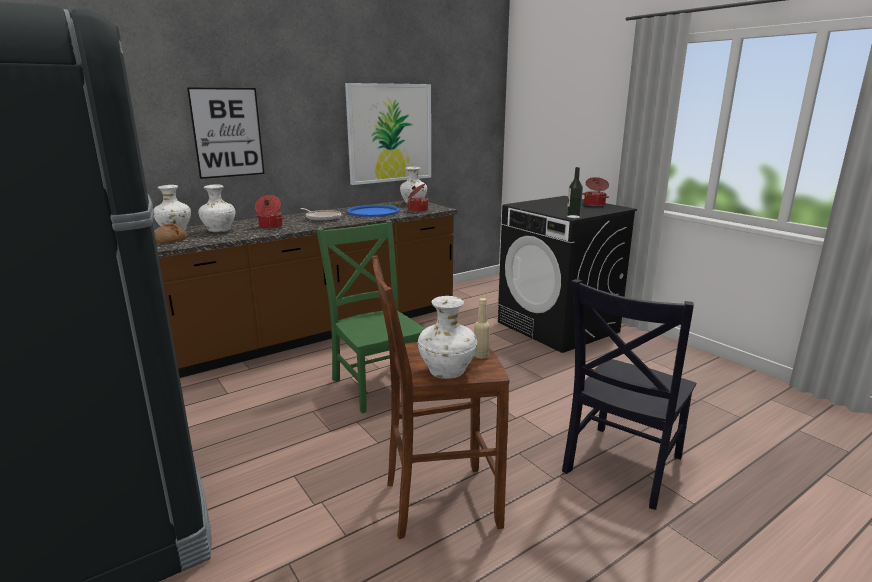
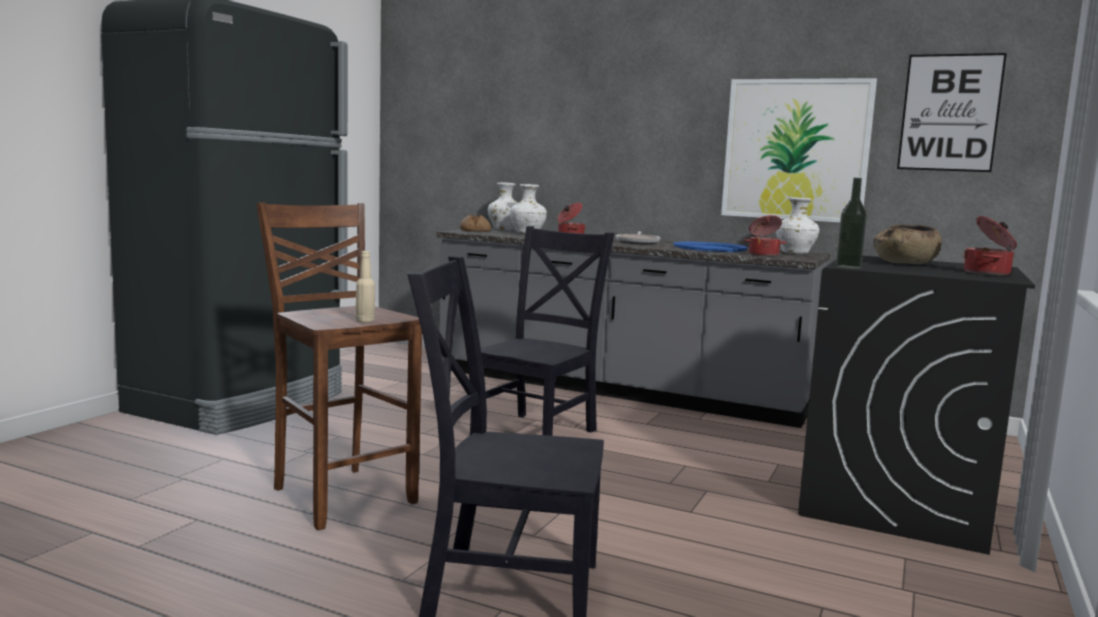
camera: 60 degrees right, 10 degrees down
brown counter [156,200,457,378] -> grey counter [437,228,830,428]
picture [187,87,264,179] -> picture moved to [897,53,1007,172]
green chair [316,220,425,413] -> black chair [470,226,615,436]
white vase [418,296,477,379] -> none
none -> brown bowl [873,224,942,264]

